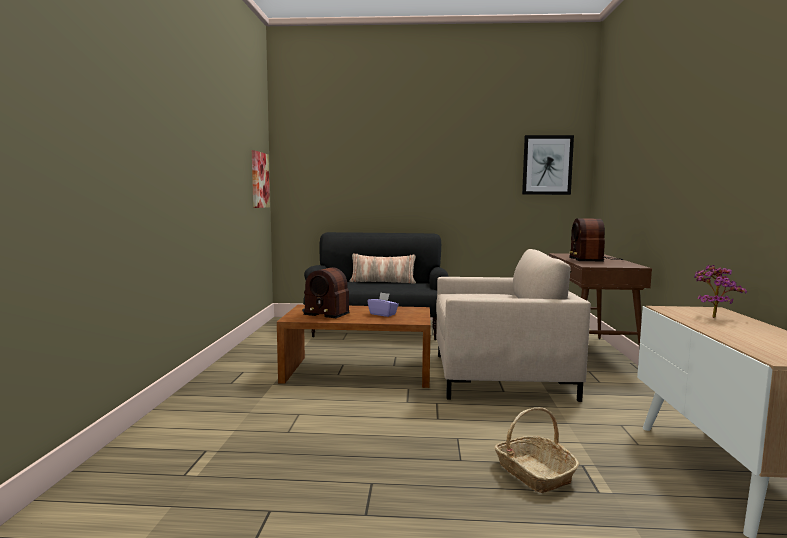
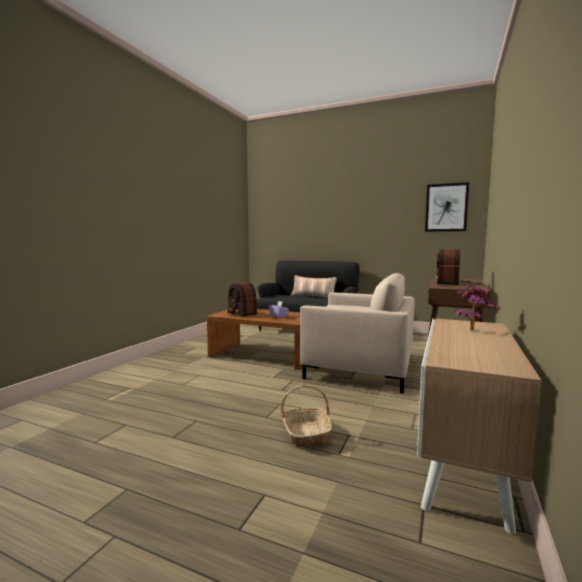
camera: 20 degrees right, 0 degrees up
picture [252,150,270,208] -> none

